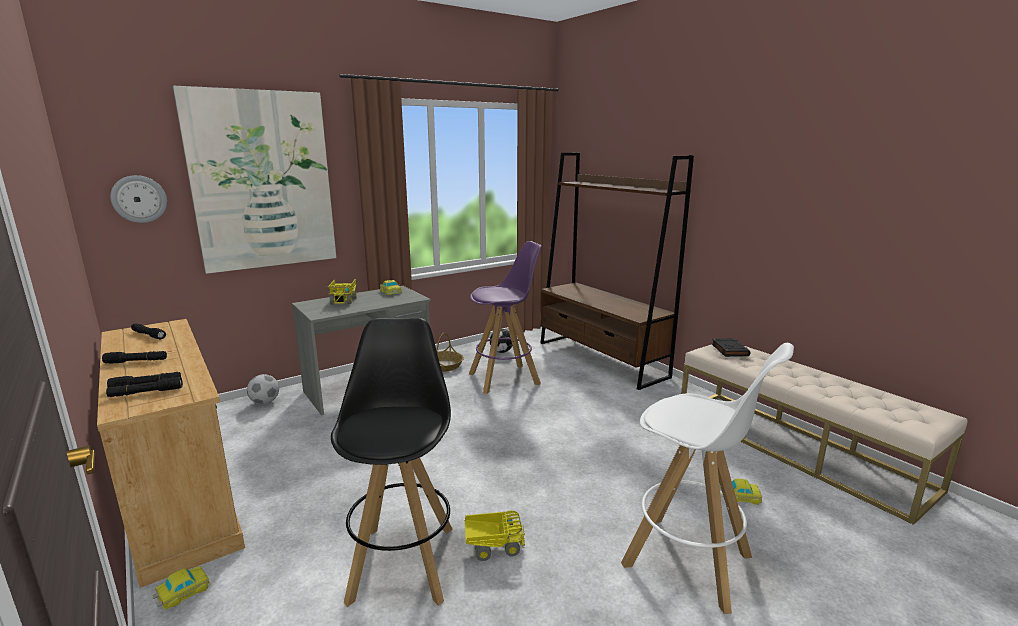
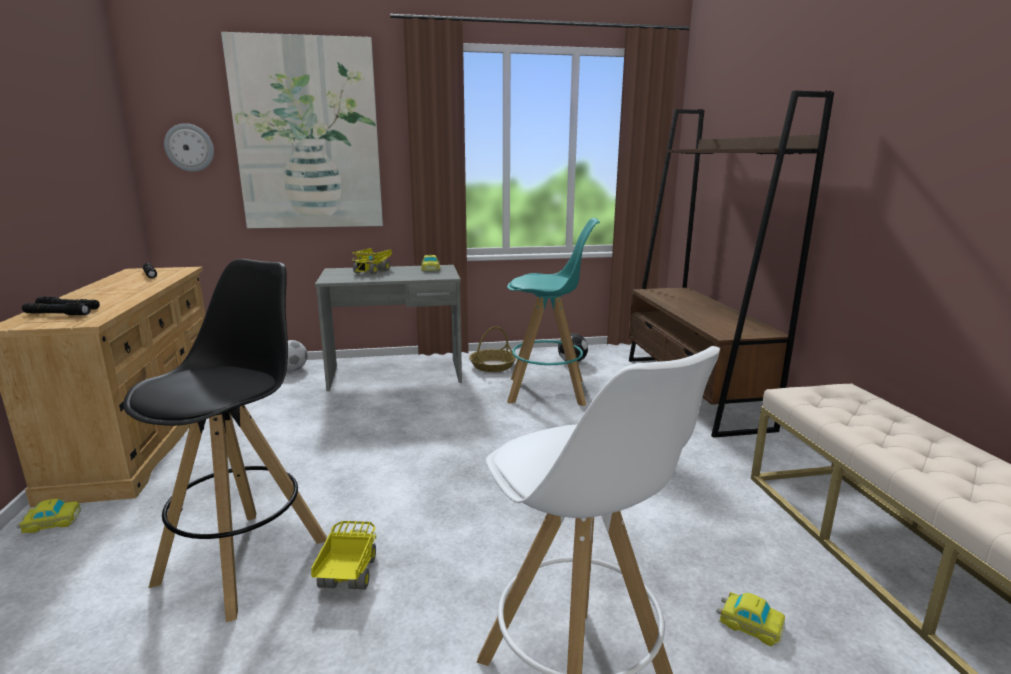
camera: 25 degrees right, 0 degrees up
black flashlight [102,351,167,364] -> none
toy truck [465,510,525,561] -> toy truck turned 105 degrees counterclockwise [311,521,376,590]
purple stool [468,241,542,394] -> turquoise stool [507,218,600,406]
black book [711,338,751,357] -> none

